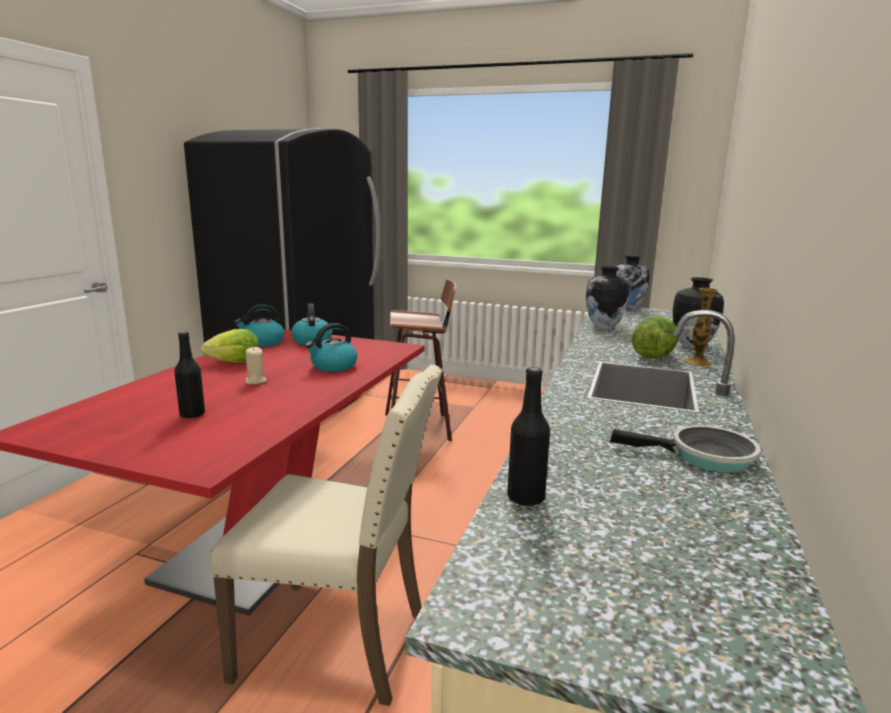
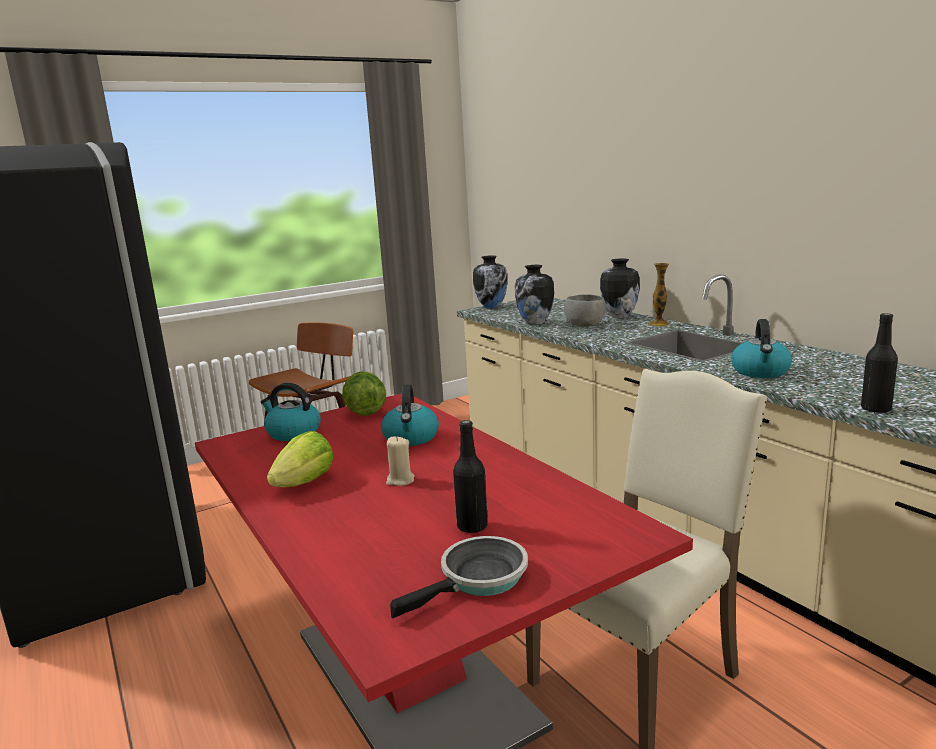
camera: 50 degrees left, 0 degrees up
kettle [234,304,284,347] -> kettle moved to [731,319,792,378]
frying pan [610,425,761,473] -> frying pan moved to [390,536,528,619]
lettuce [632,316,679,359] -> lettuce moved to [342,371,386,416]
none -> grey bowl [564,295,606,327]

